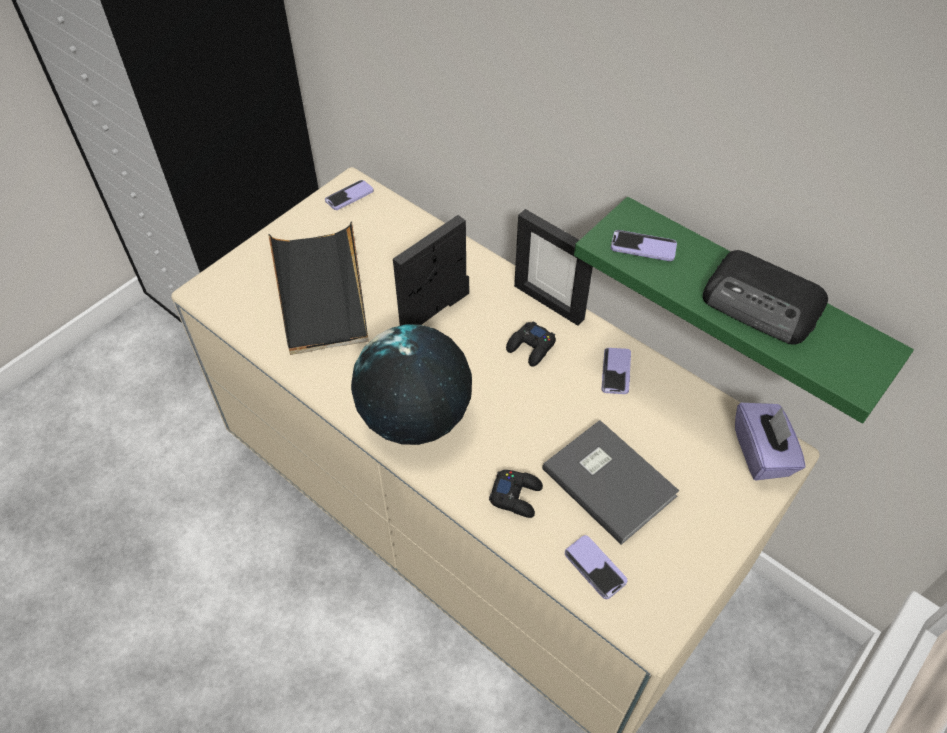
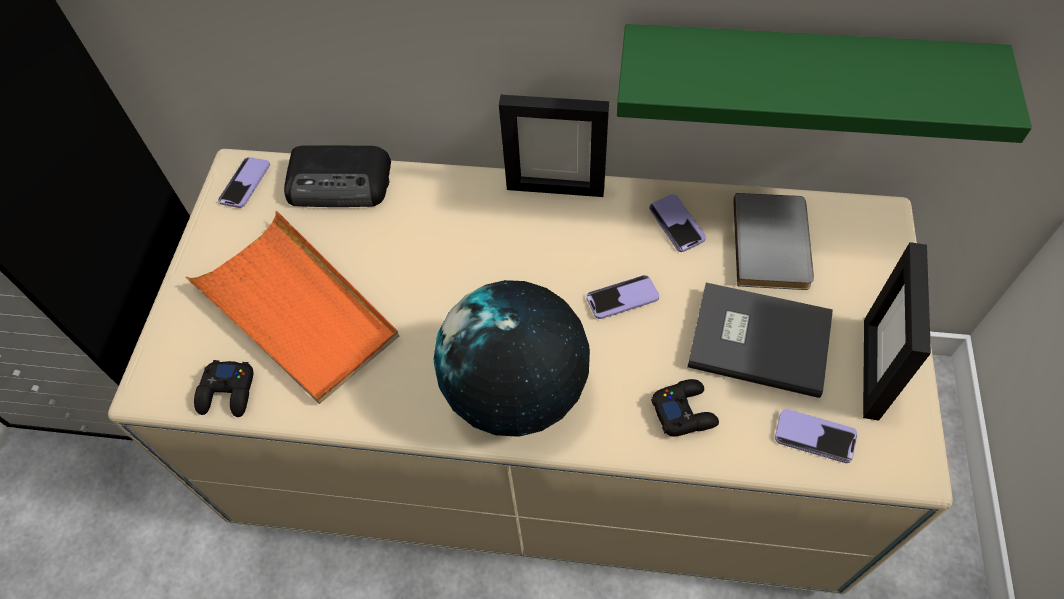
camera: 30 degrees left, 5 degrees up
black tray [268,222,369,355] -> orange tray [185,211,399,404]
picture frame [393,215,469,326] -> picture frame moved to [863,242,931,421]
black game controller [506,321,556,367] -> black game controller moved to [194,360,253,417]
phone [611,230,677,261] -> phone moved to [586,275,659,319]
radio [703,250,828,344] -> radio moved to [284,146,391,207]
purple tissue box [735,403,806,480] -> none
none -> grey book [733,193,814,290]

